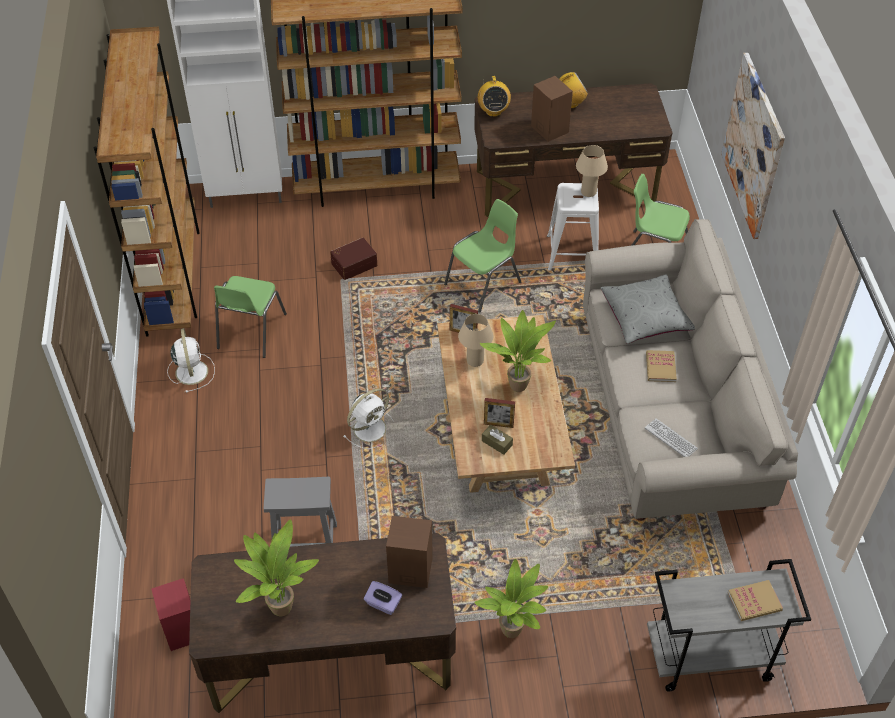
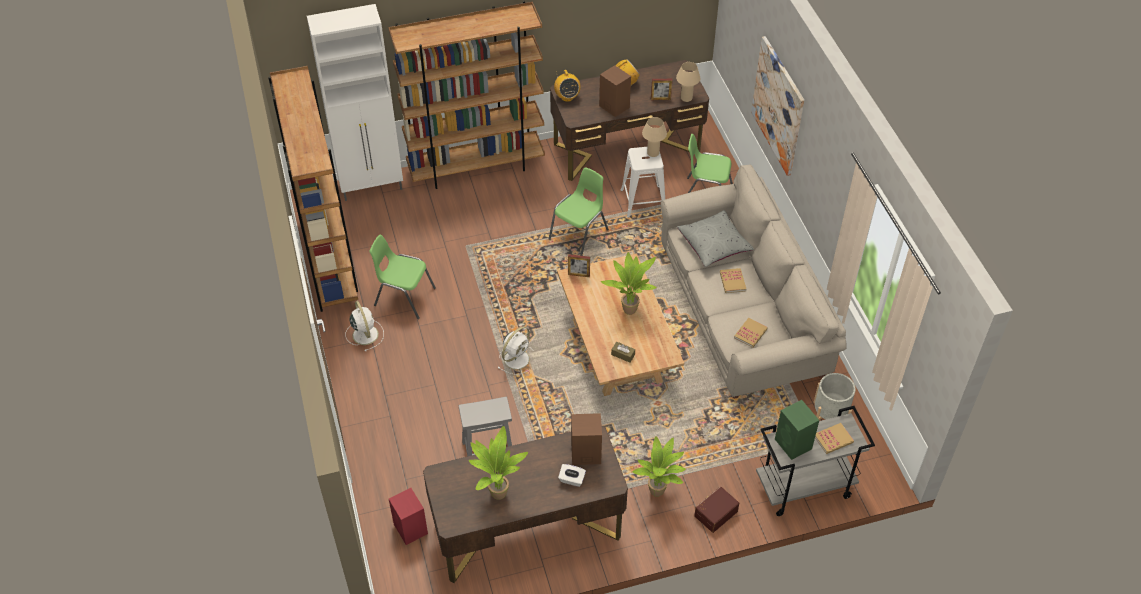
camera: 10 degrees left, 0 degrees up
green chair [214,276,287,358] -> green chair turned 105 degrees clockwise [369,235,436,319]
brown storage box [330,238,377,280] -> brown storage box moved to [694,486,739,533]
purple tissue box [364,581,402,615] -> white tissue box [558,464,586,487]
beige table lamp [458,314,494,367] -> beige table lamp moved to [676,62,701,102]
picture frame [484,398,515,428] -> picture frame moved to [651,79,672,100]
keyboard [645,418,698,457] -> book [734,318,768,348]
none -> green speaker [775,400,819,460]
none -> grey planter [814,373,856,420]

